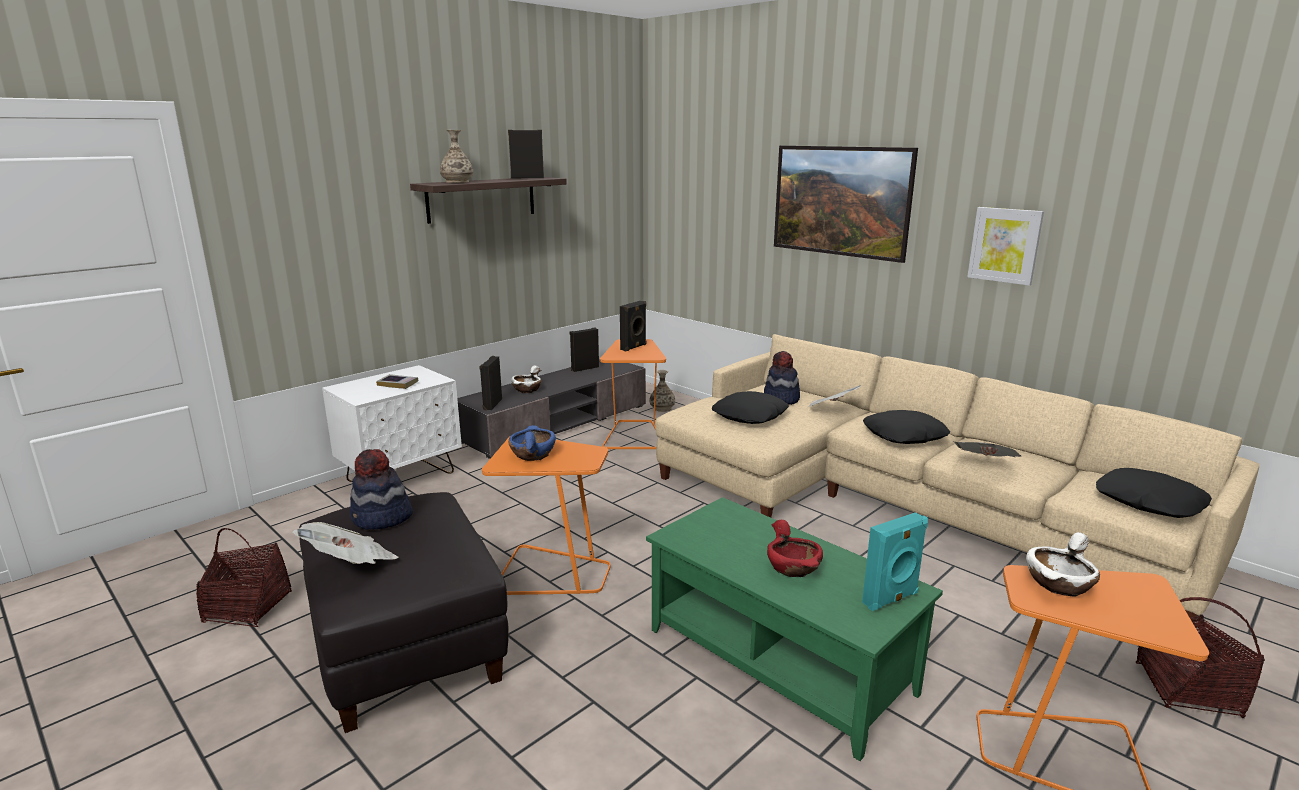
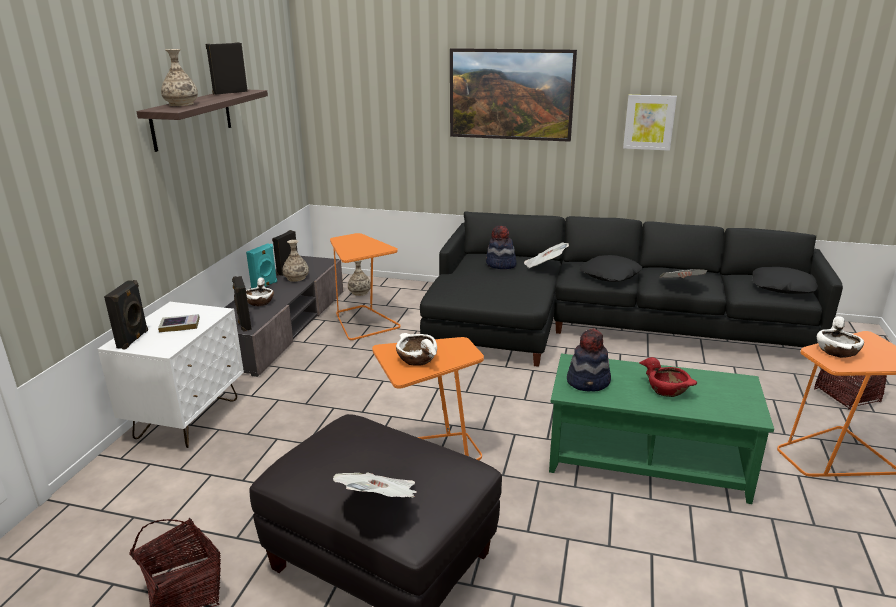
camera: 30 degrees left, 5 degrees up
hat [350,449,413,530] -> hat moved to [567,328,611,392]
blue bowl [508,425,556,461] -> white bowl [396,333,437,366]
black speaker [620,301,646,351] -> black speaker moved to [104,280,148,350]
beige sofa [656,334,1260,623] -> black sofa [420,211,843,367]
black pillow [712,391,789,424] -> none
turquoise speaker [862,512,928,611] -> turquoise speaker moved to [246,243,277,288]
none -> vase [282,240,309,282]

